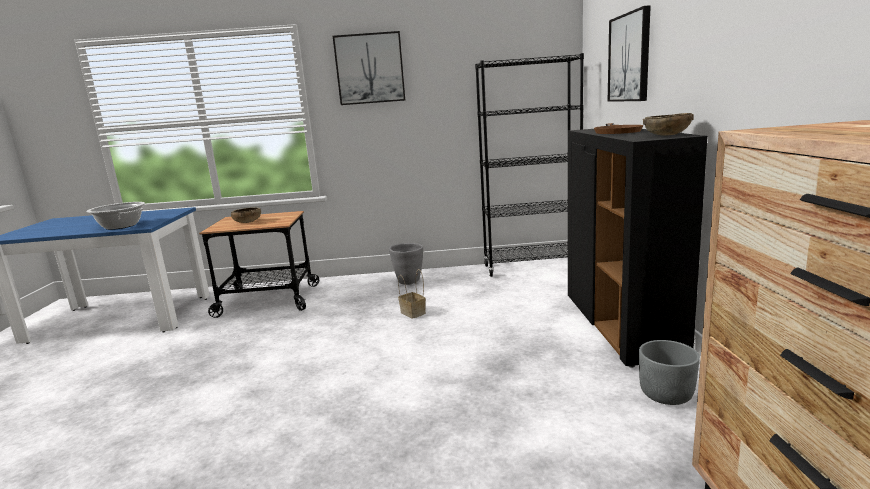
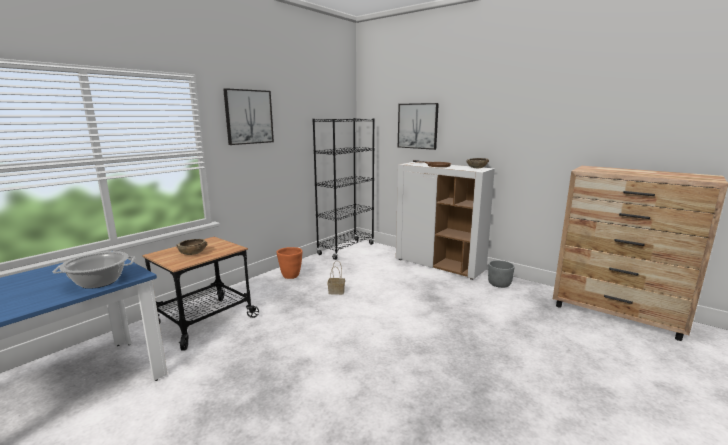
camera: 50 degrees left, 0 degrees up
grey planter [389,243,423,285] -> orange planter [276,247,302,279]
black cabinet [568,129,708,368] -> white cabinet [396,162,495,280]

